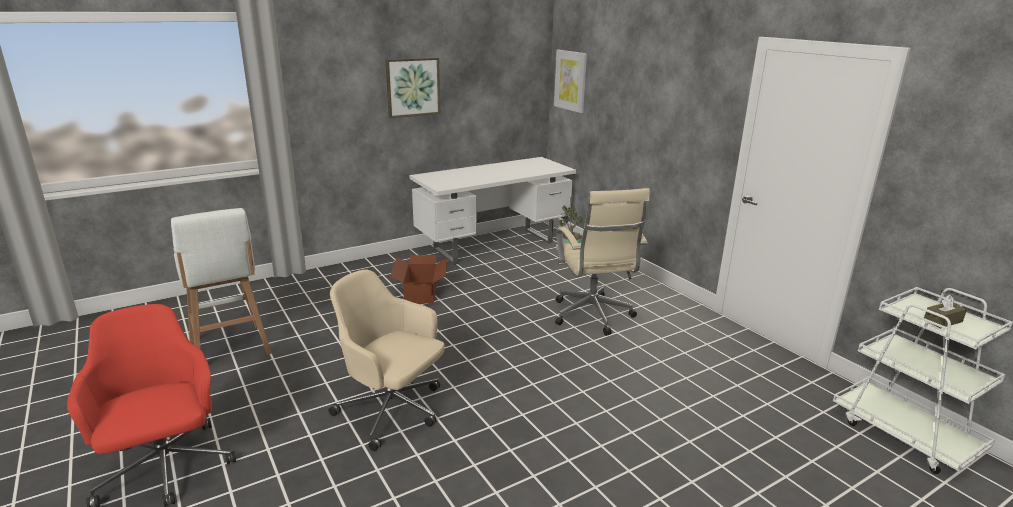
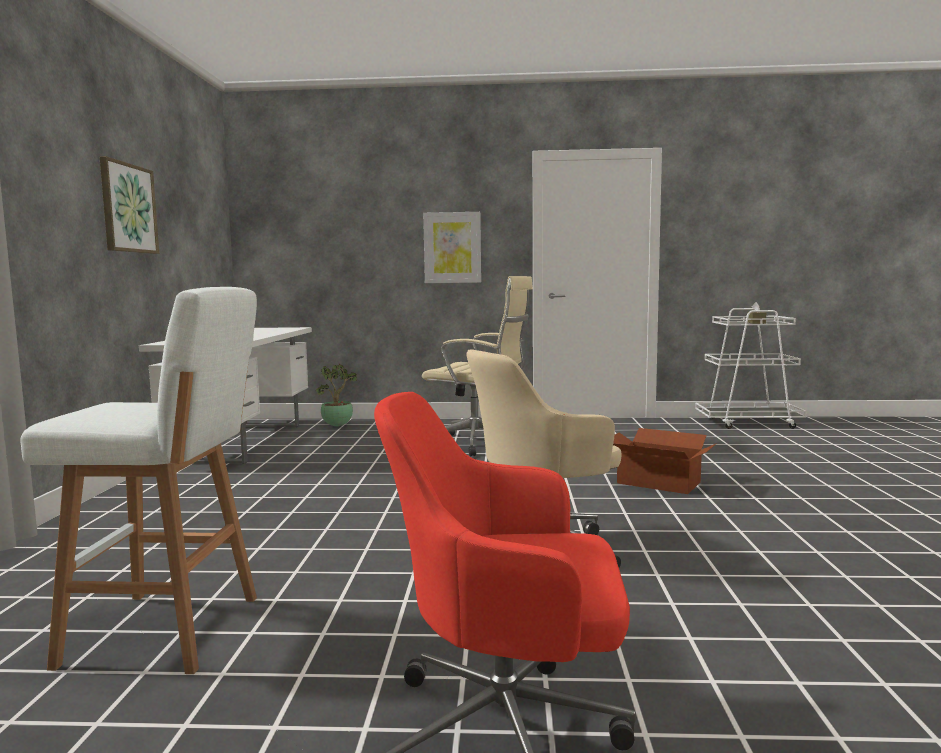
camera: 55 degrees left, 15 degrees down
cardboard box [390,255,448,303] -> cardboard box moved to [613,428,717,494]
picture [554,50,587,113] -> picture moved to [423,212,481,283]

